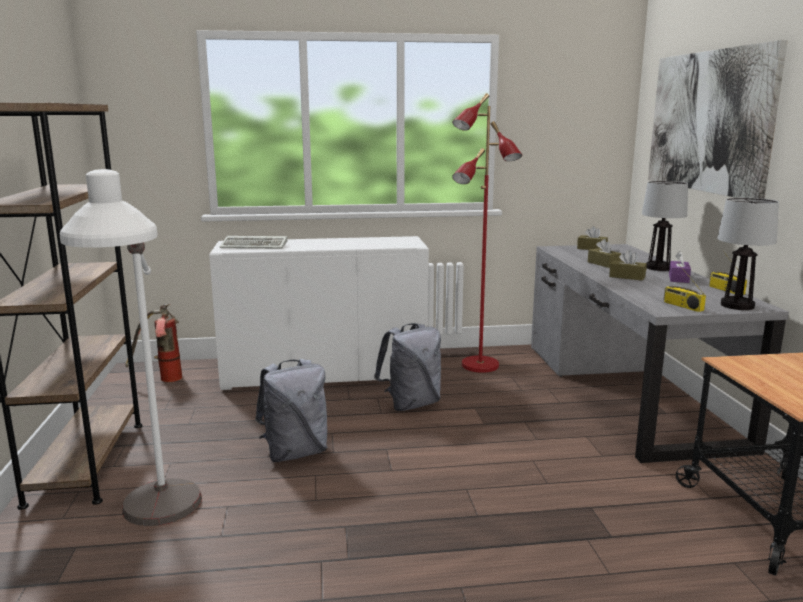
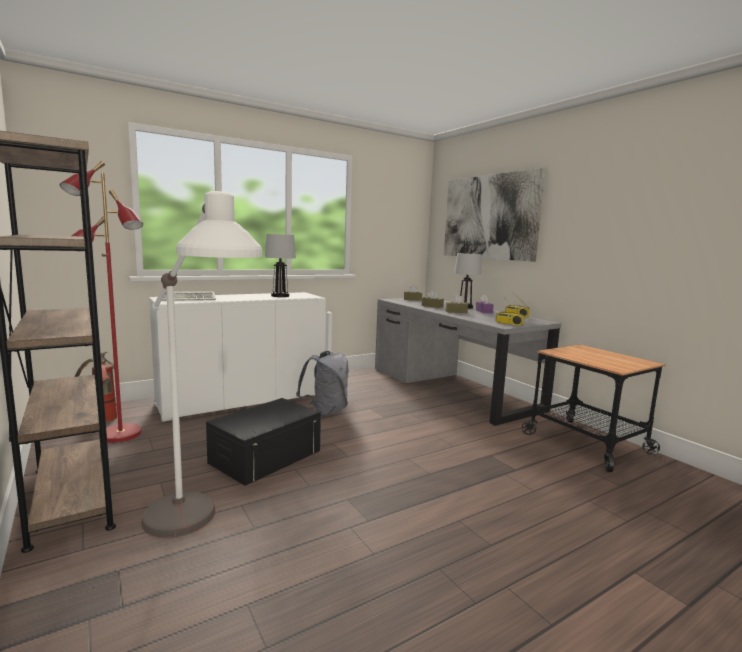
camera: 25 degrees left, 5 degrees down
grey backpack [255,359,328,462] -> black storage box [206,398,321,486]
red floor lamp [452,93,522,373] -> red floor lamp moved to [60,161,143,443]
table lamp [717,198,779,310] -> table lamp moved to [265,234,296,297]

